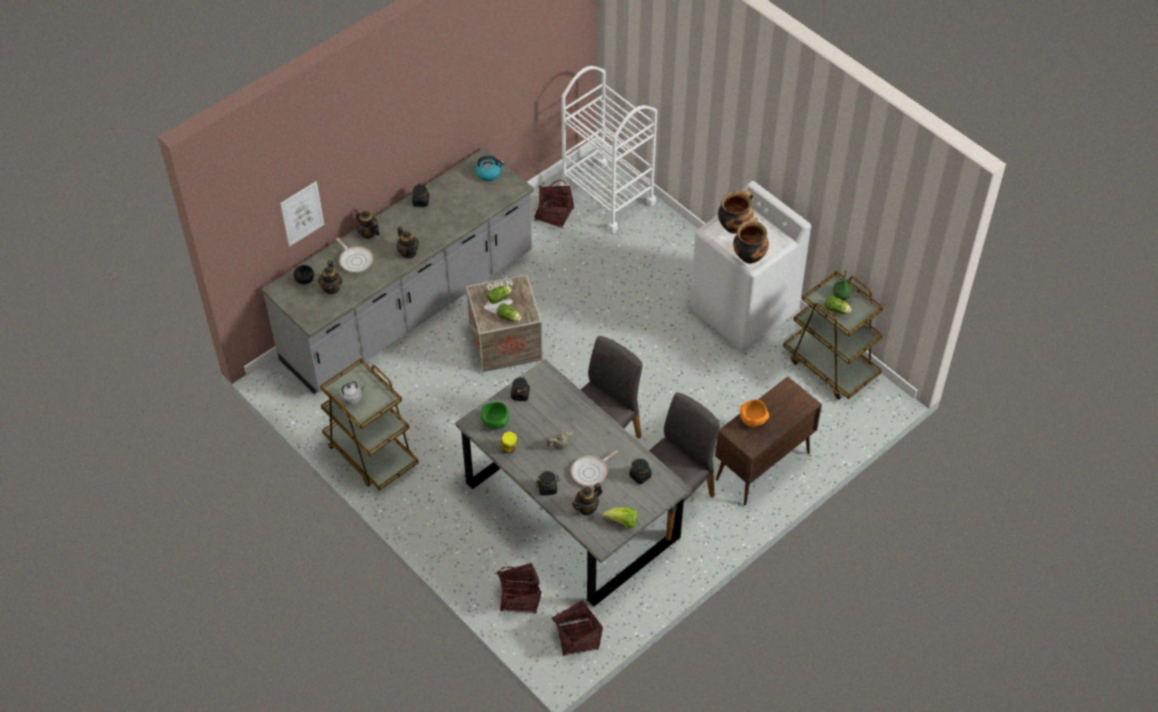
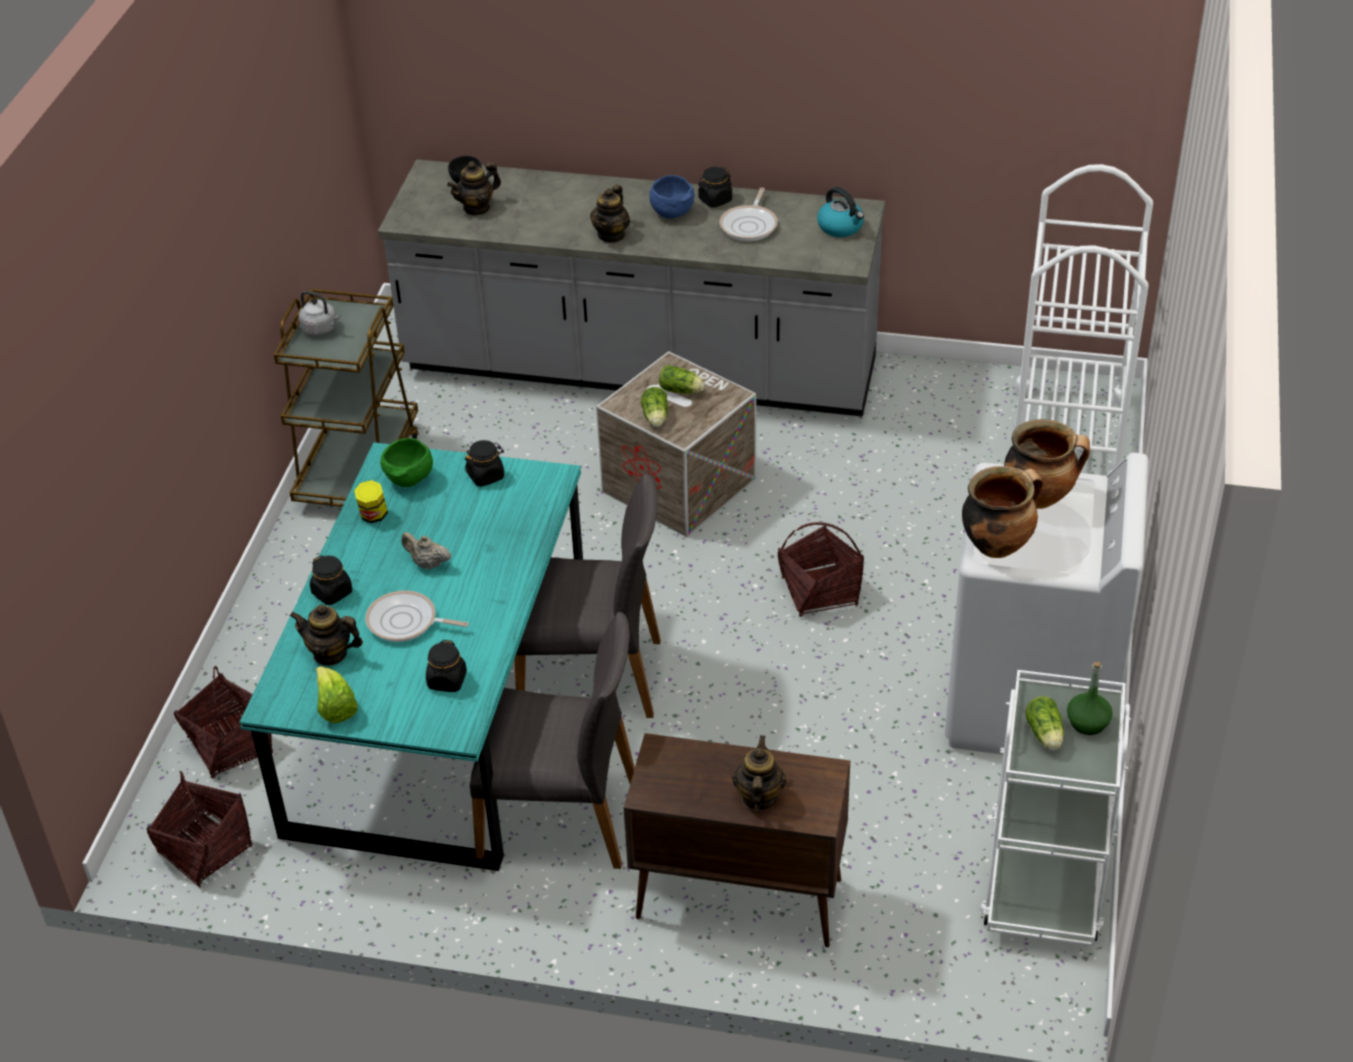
camera: 55 degrees right, 10 degrees down
picture [280,181,324,246] -> none
frying pan [336,238,373,273] -> frying pan moved to [720,188,778,241]
teapot [355,209,380,239] -> teapot moved to [732,735,787,813]
grey dining table [455,359,692,607] -> turquoise dining table [240,442,583,871]
basket [534,180,574,228] -> basket moved to [778,522,864,617]
orange bowl [740,399,769,427] -> none
brown cart [783,271,883,400] -> white cart [981,670,1131,946]
none -> blue bowl [649,175,695,219]

